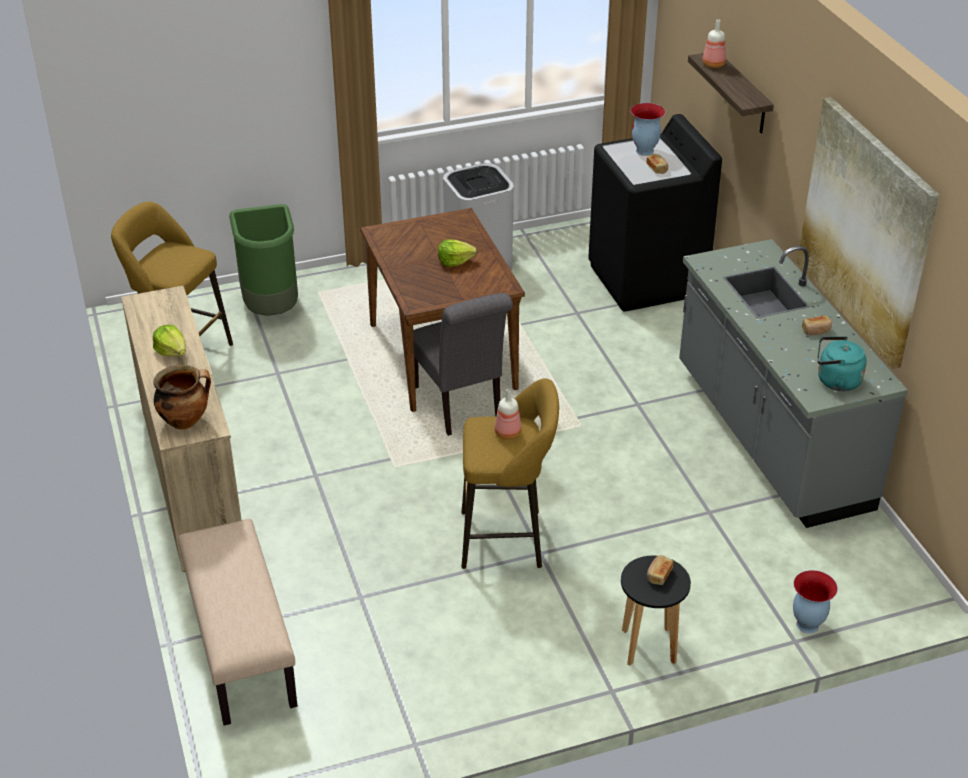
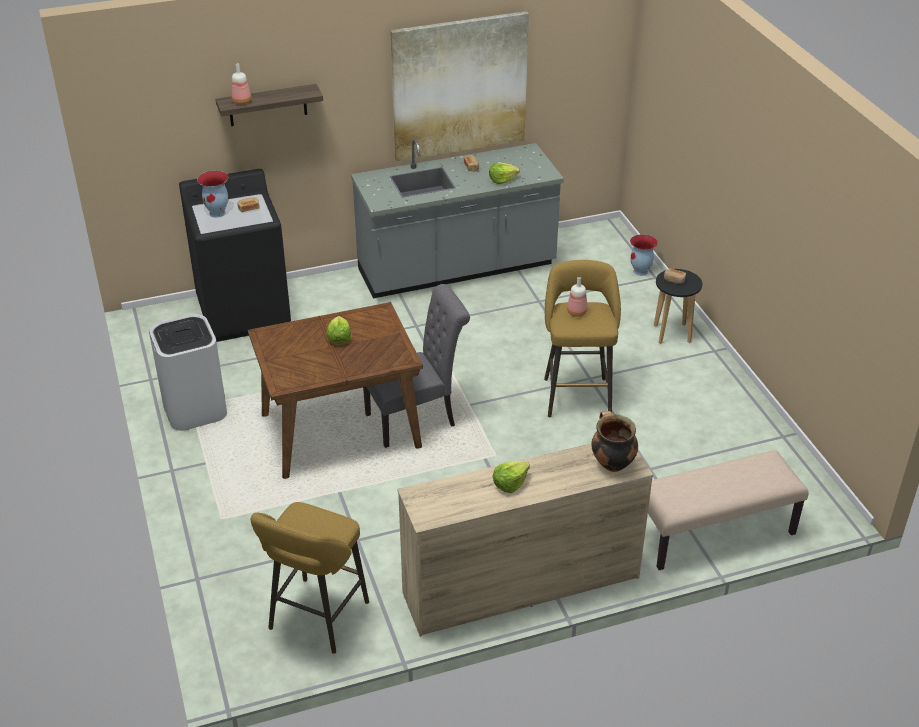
camera: 90 degrees left, 0 degrees up
green trash can [229,204,298,316] -> none
turquoise kettle [817,336,867,391] -> none
none -> lettuce [489,163,520,184]

